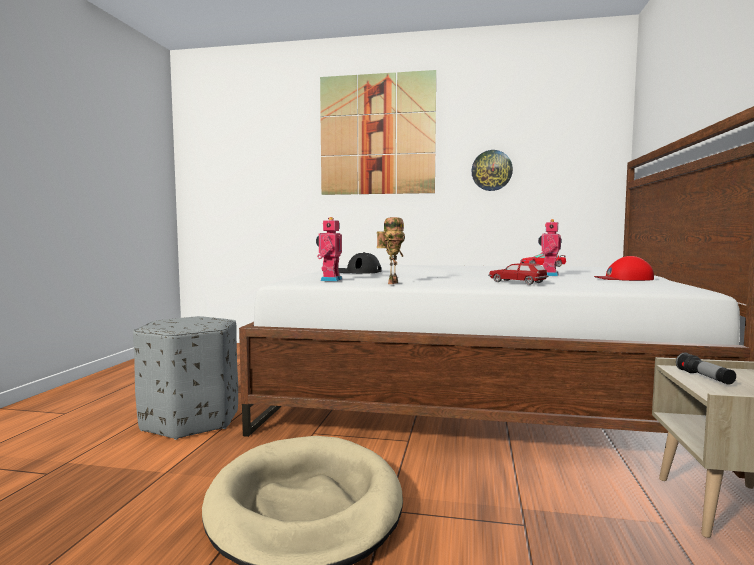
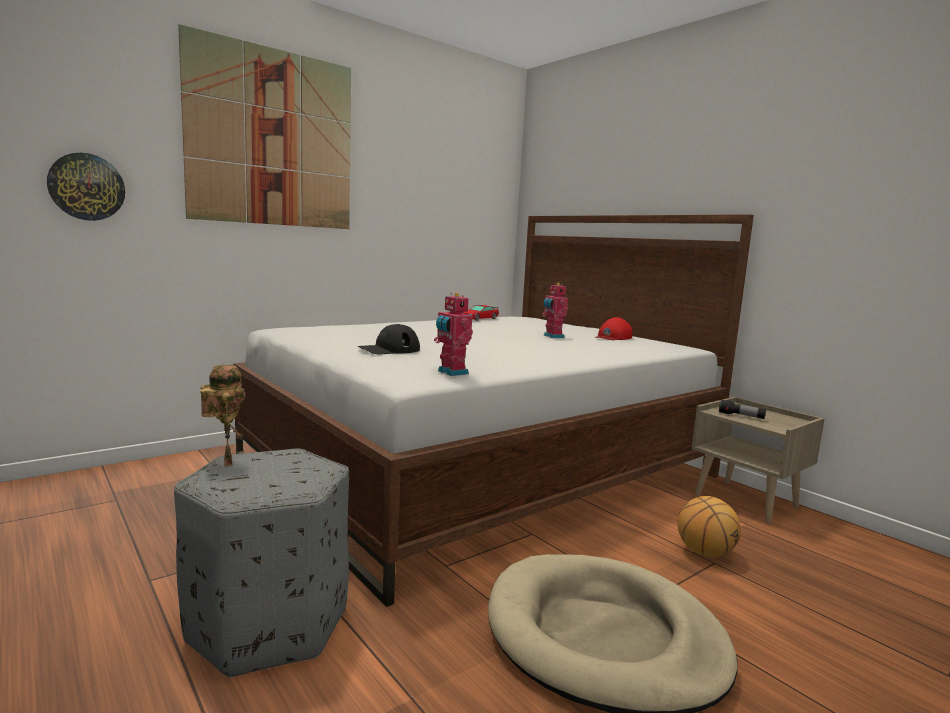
camera: 50 degrees left, 5 degrees up
toy robot [377,217,405,284] -> toy robot moved to [200,365,245,466]
wall clock [472,150,513,191] -> wall clock moved to [47,153,125,221]
toy car [488,263,548,285] -> none
none -> basketball [677,496,741,557]

